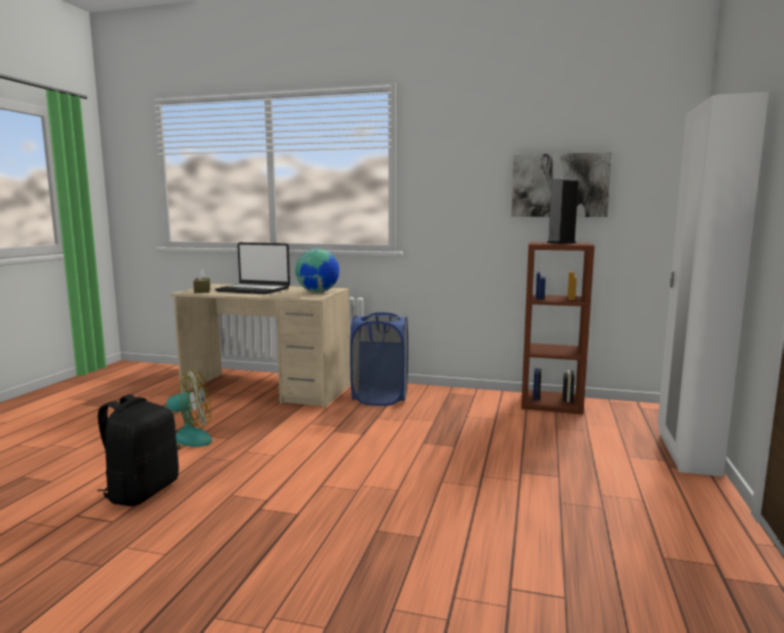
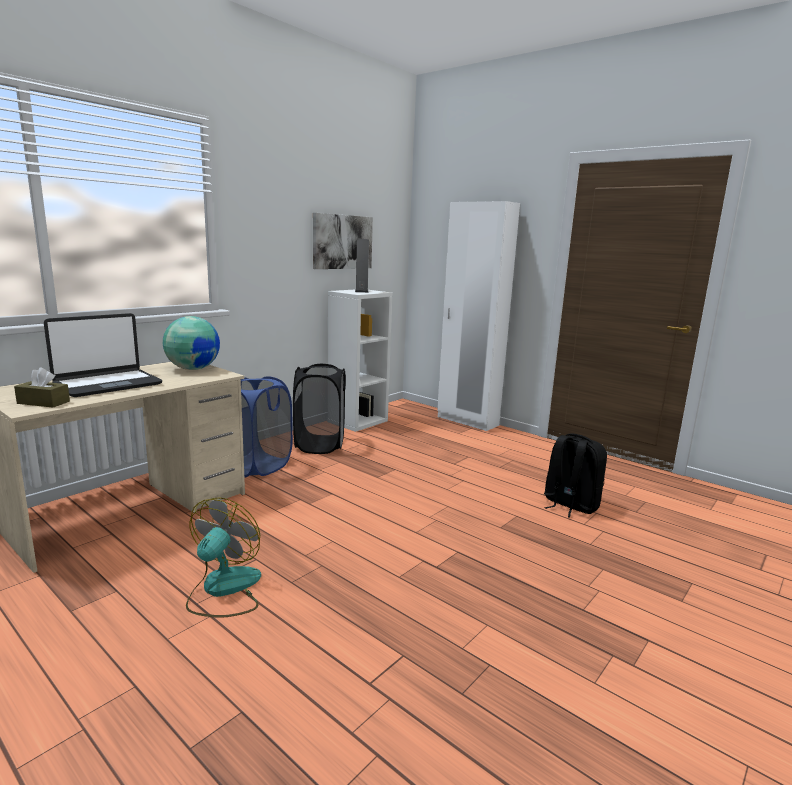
camera: 65 degrees left, 5 degrees up
black backpack [97,394,179,506] -> black backpack moved to [544,433,607,518]
brown bookcase [521,242,595,415] -> white bookcase [328,289,392,432]
none -> black laundry basket [293,364,346,454]

